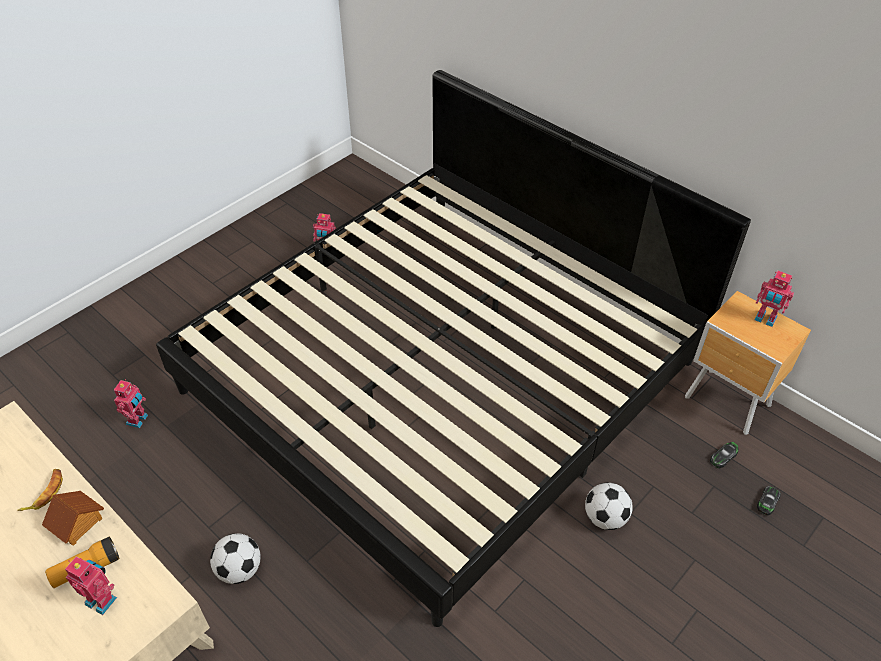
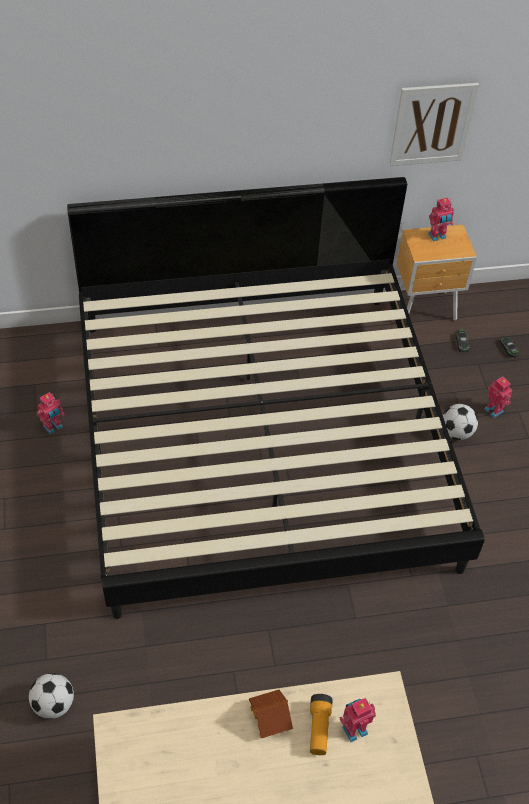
camera: 55 degrees left, 5 degrees up
banana [17,469,63,511] -> none
toy robot [114,379,148,428] -> toy robot moved to [484,377,512,418]
football [210,533,261,584] -> football moved to [29,673,74,719]
none -> picture [389,83,479,166]

